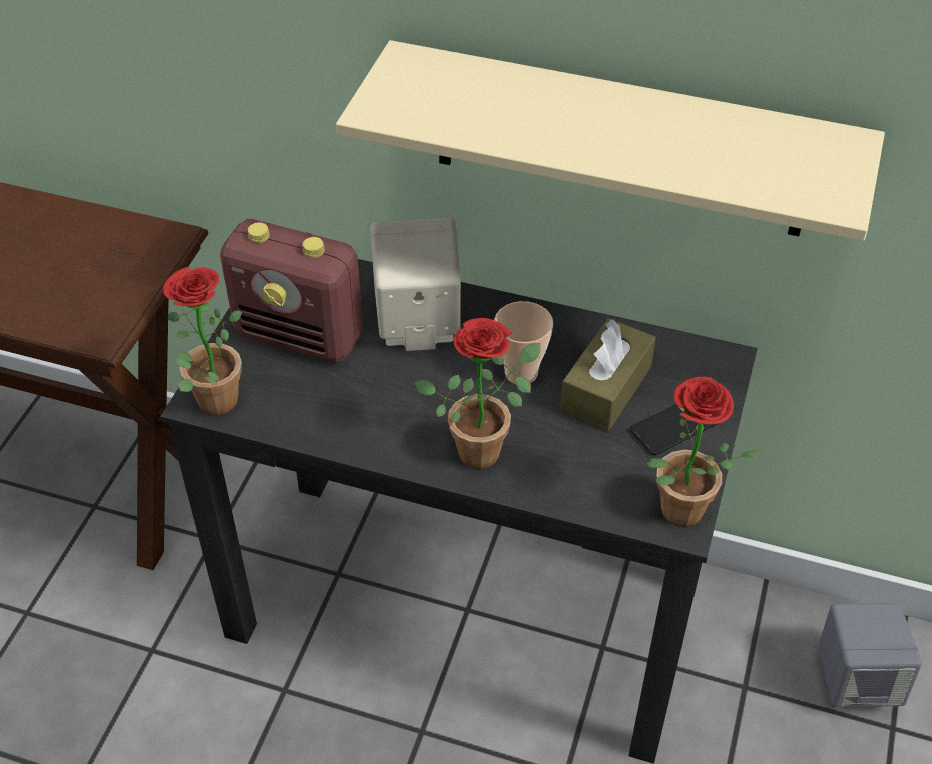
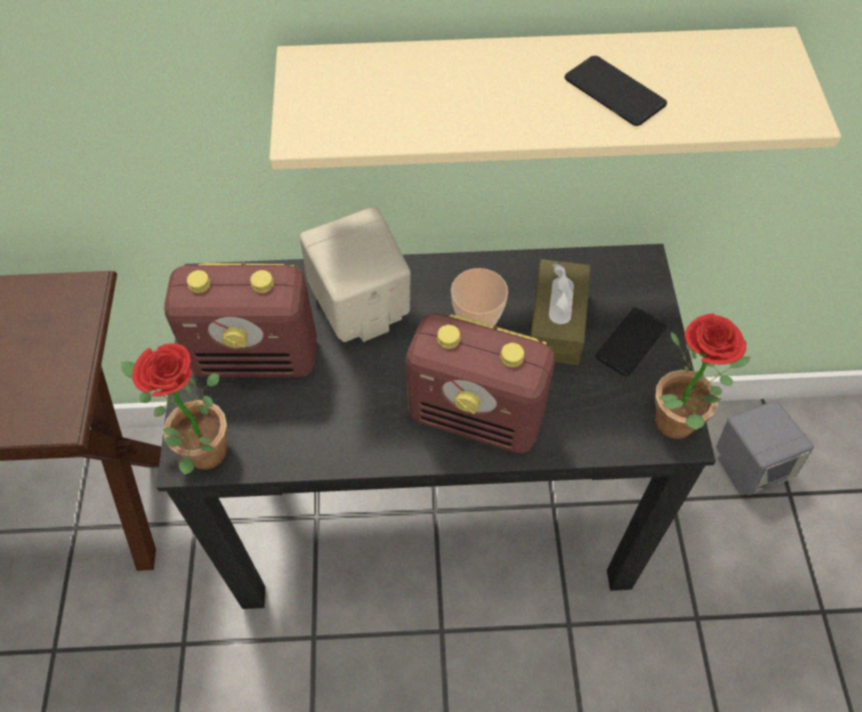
camera: 20 degrees left, 10 degrees up
potted plant [415,318,540,469] -> radio [406,313,555,453]
none -> phone [565,56,667,126]

